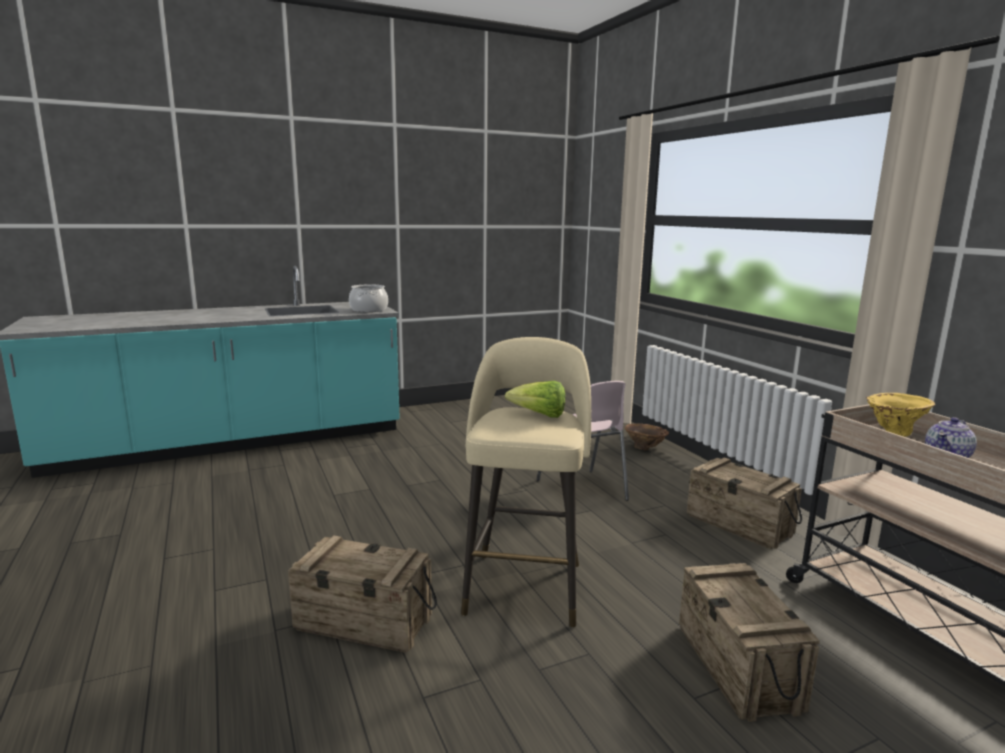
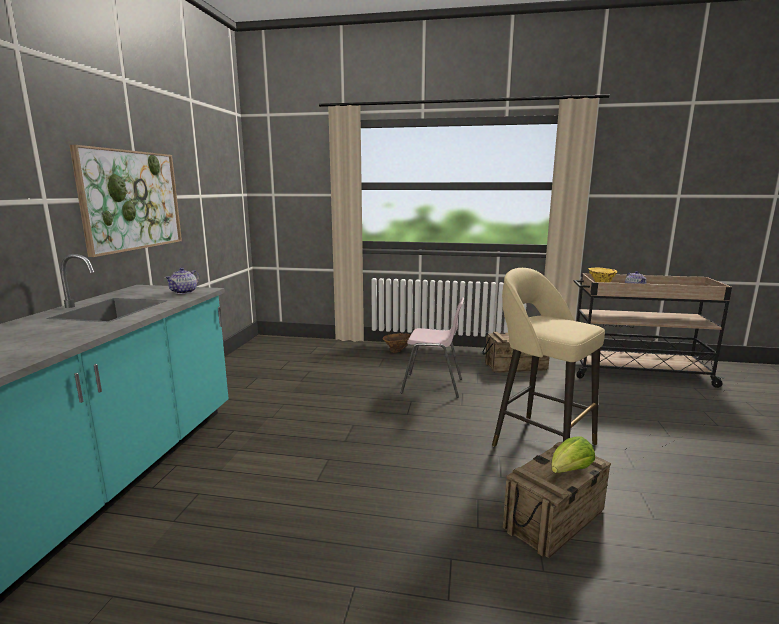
camera: 55 degrees left, 0 degrees up
cooking pot [349,284,388,312] -> teapot [164,268,199,294]
lettuce [505,381,566,418] -> lettuce moved to [551,436,595,473]
crate [679,563,820,722] -> none
none -> picture [69,145,182,257]

